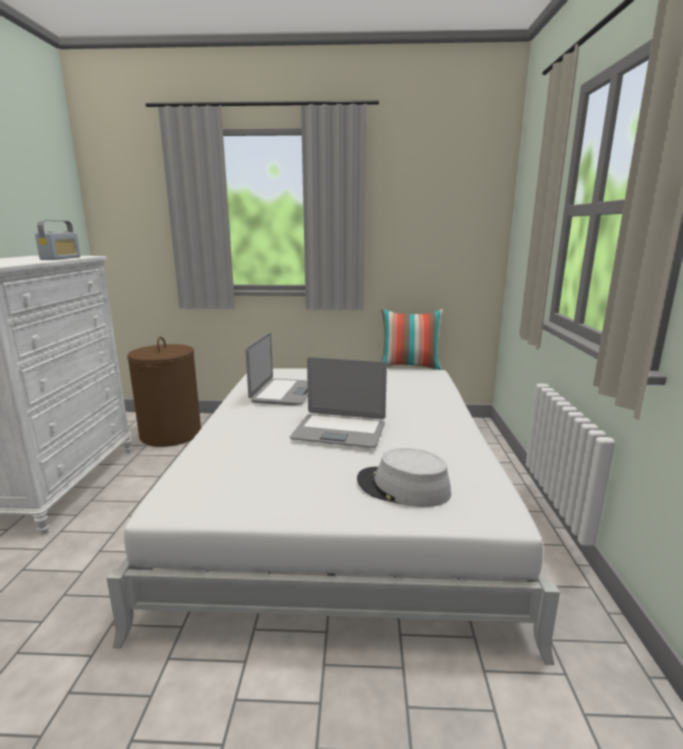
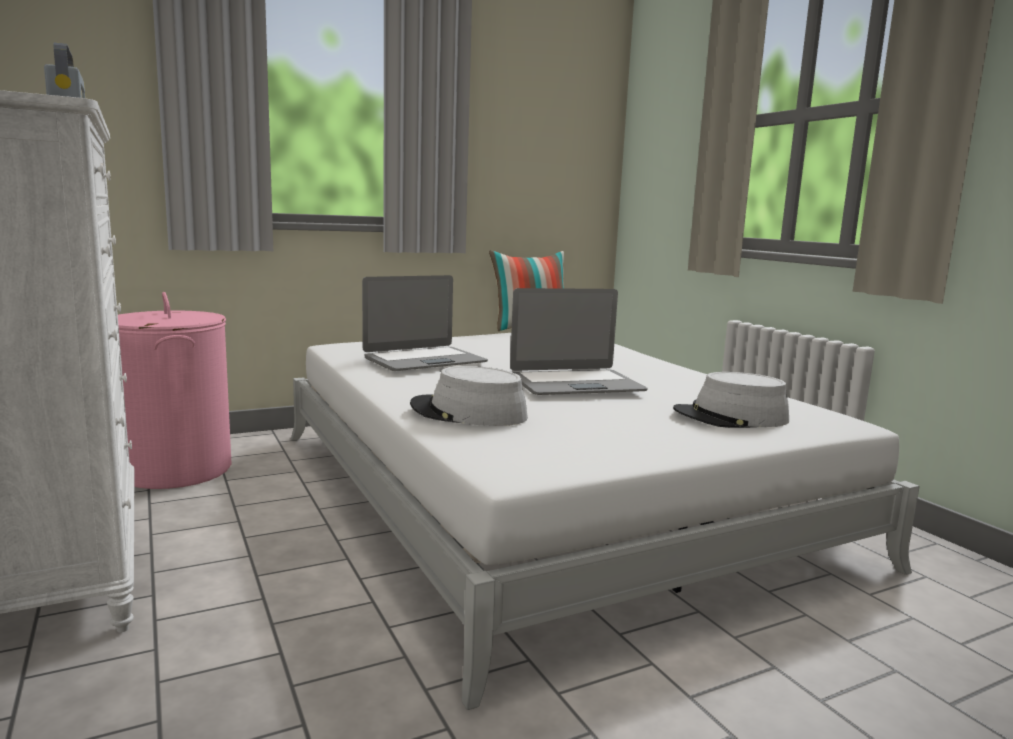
camera: 30 degrees left, 5 degrees down
brown laundry basket [127,337,201,447] -> pink laundry basket [118,292,232,489]
laptop [245,333,308,405] -> laptop turned 75 degrees clockwise [362,275,488,371]
none -> grey hat [410,366,528,426]

